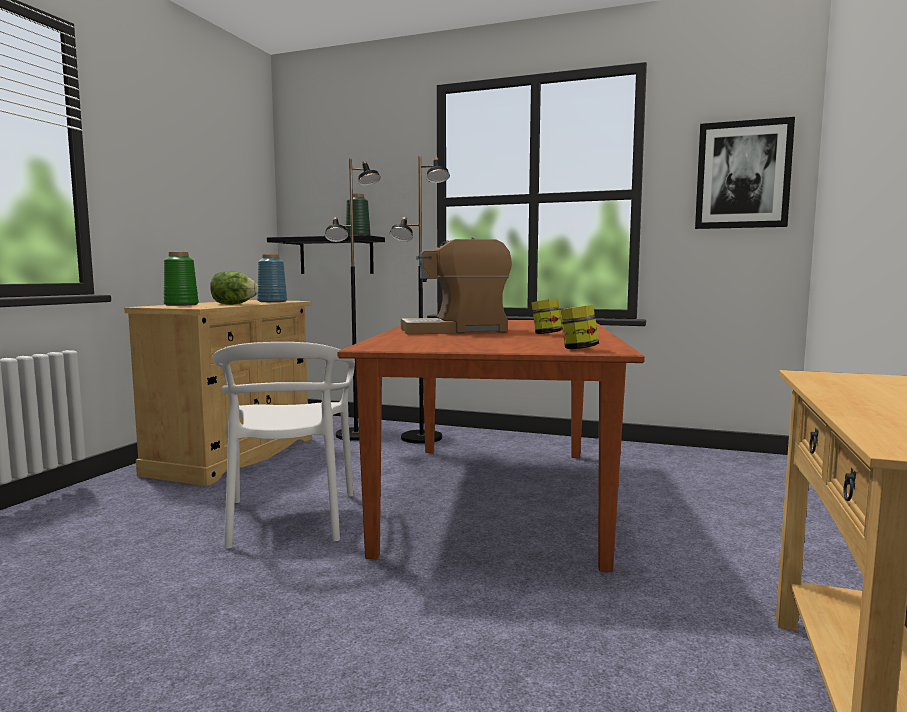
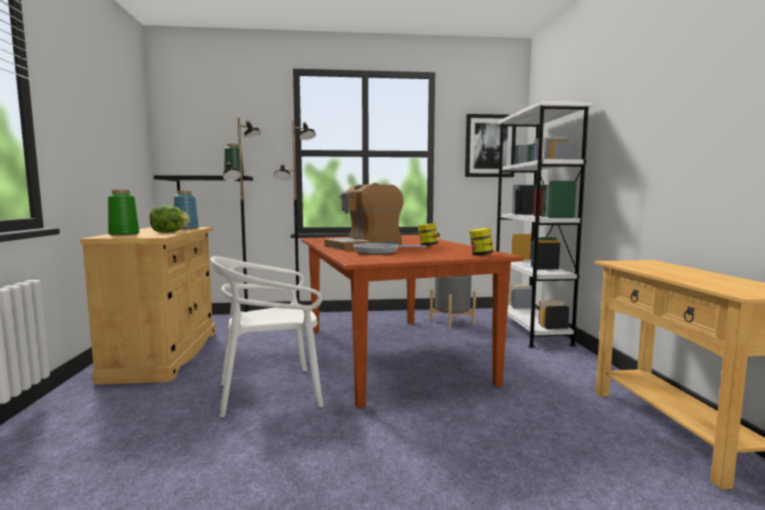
camera: 25 degrees left, 0 degrees up
white chair [212,342,355,549] -> white chair turned 105 degrees clockwise [211,256,324,418]
none -> frying pan [354,243,426,255]
none -> grey planter [430,275,476,329]
none -> white bookcase [496,100,592,348]

